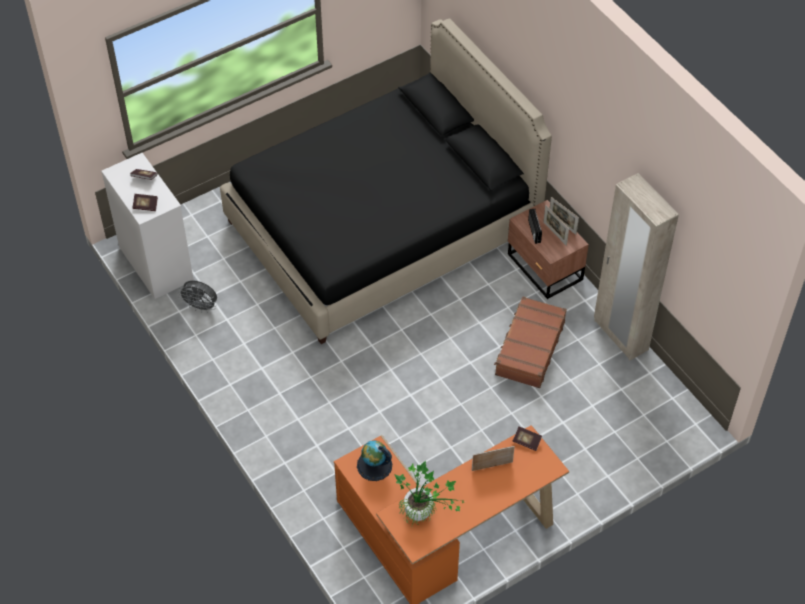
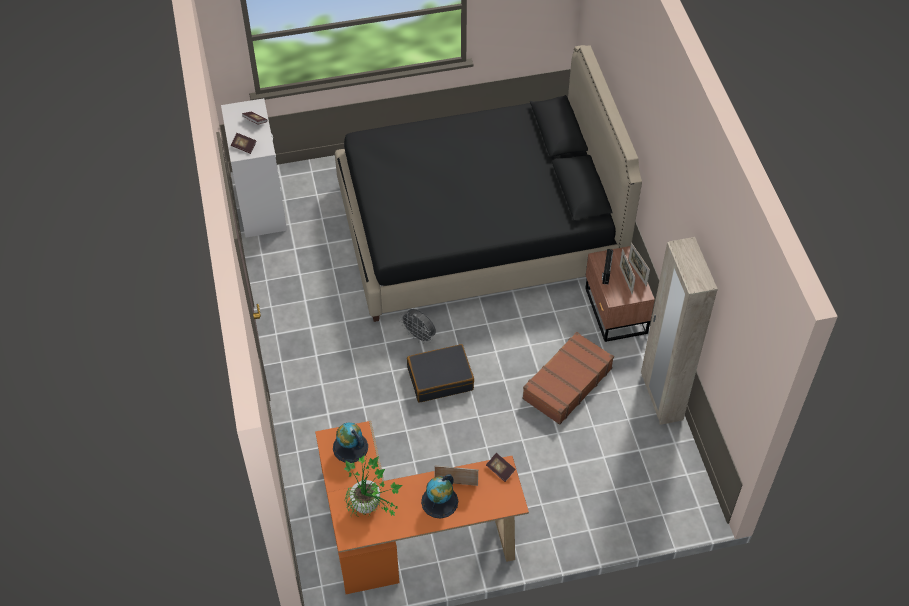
camera: 20 degrees right, 0 degrees up
grey fan [178,280,217,313] -> grey fan moved to [400,309,436,344]
none -> black suitcase [407,344,474,403]
none -> globe [421,474,458,519]

